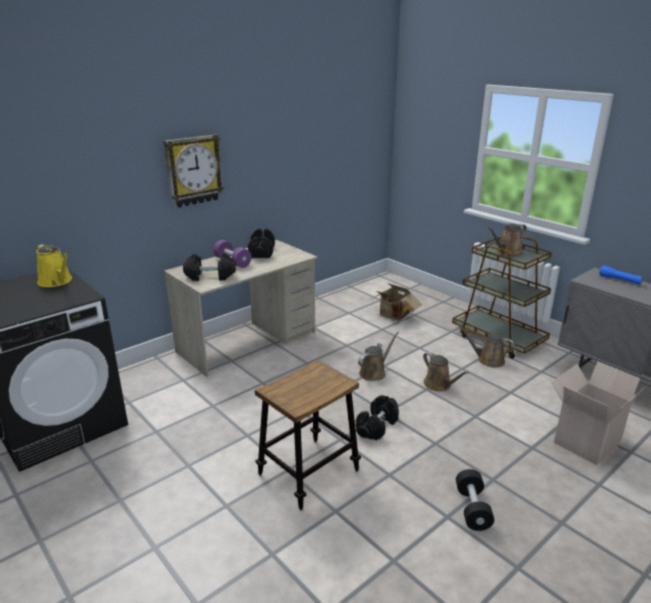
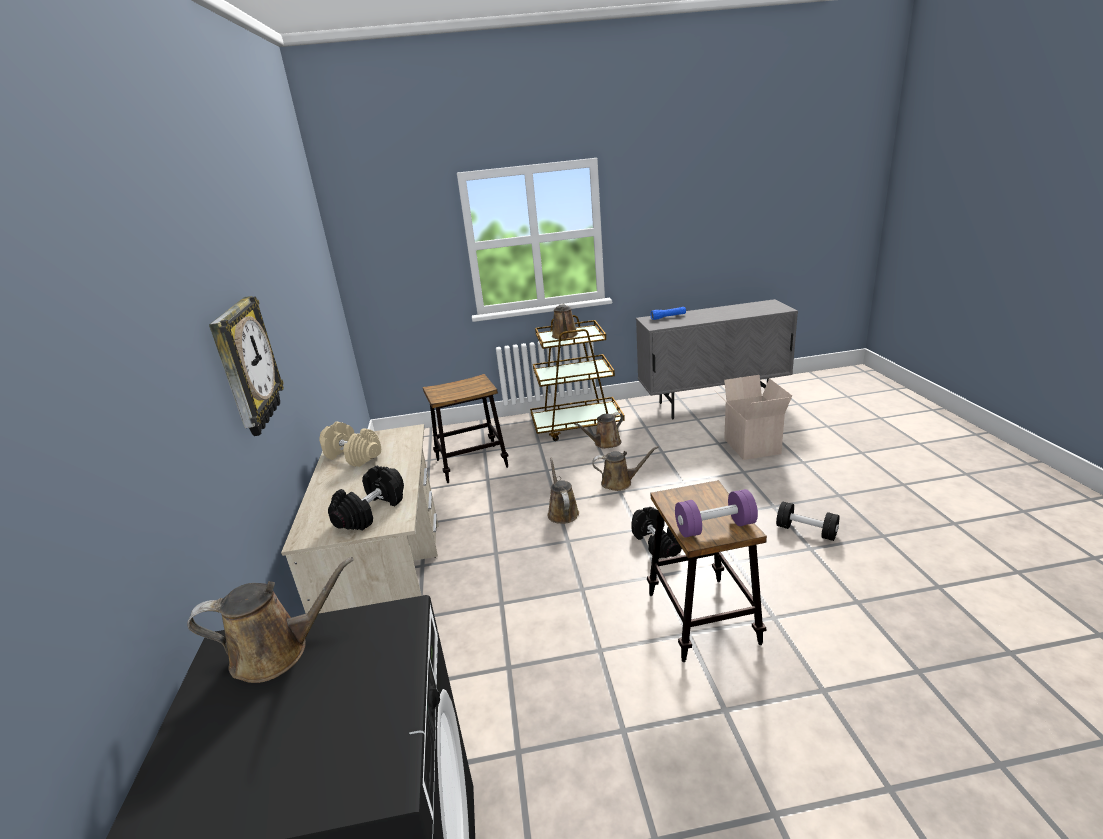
camera: 55 degrees left, 0 degrees up
yellow watering can [36,244,72,287] -> brown watering can [187,557,353,683]
purple dumbbell [213,240,252,268] -> purple dumbbell moved to [675,489,758,537]
black dumbbell [248,228,275,258] -> beige dumbbell [319,422,381,467]
cardboard box [372,283,422,321] -> stool [423,374,509,483]

